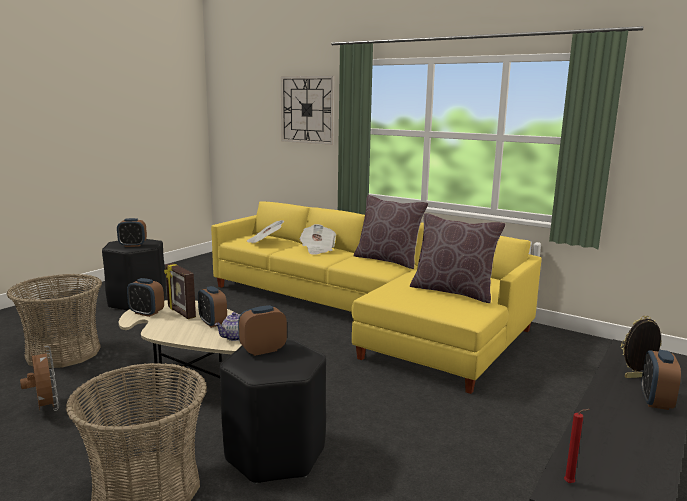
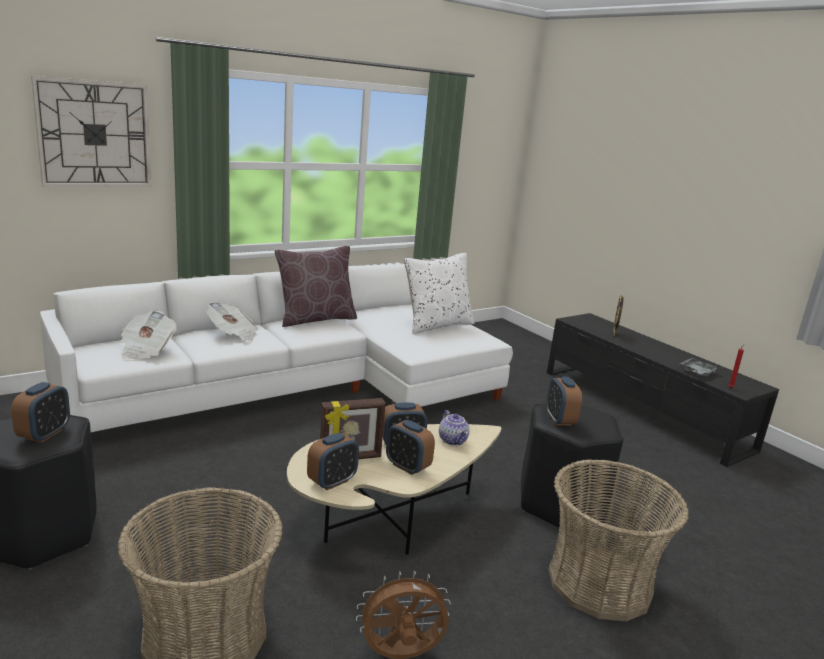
camera: 70 degrees left, 5 degrees up
yellow sofa [211,201,542,394] -> white sofa [40,264,513,432]
brown pillow [410,213,506,303] -> white pillow [404,253,475,334]
alarm clock [641,350,681,410] -> alarm clock moved to [386,420,435,475]
none -> grey tray [680,358,719,376]

